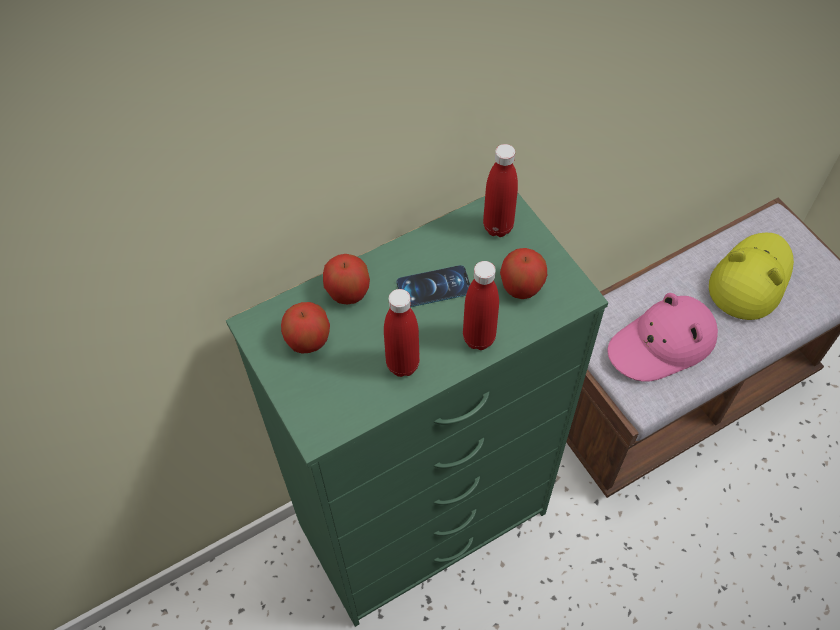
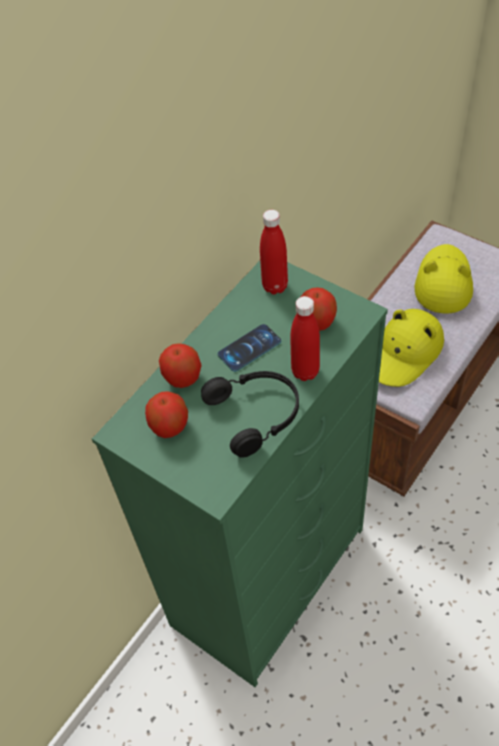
camera: 20 degrees left, 5 degrees down
red bottle [384,289,420,377] -> black headphones [201,371,299,458]
pink hat [608,293,718,381] -> yellow hat [379,309,444,387]

